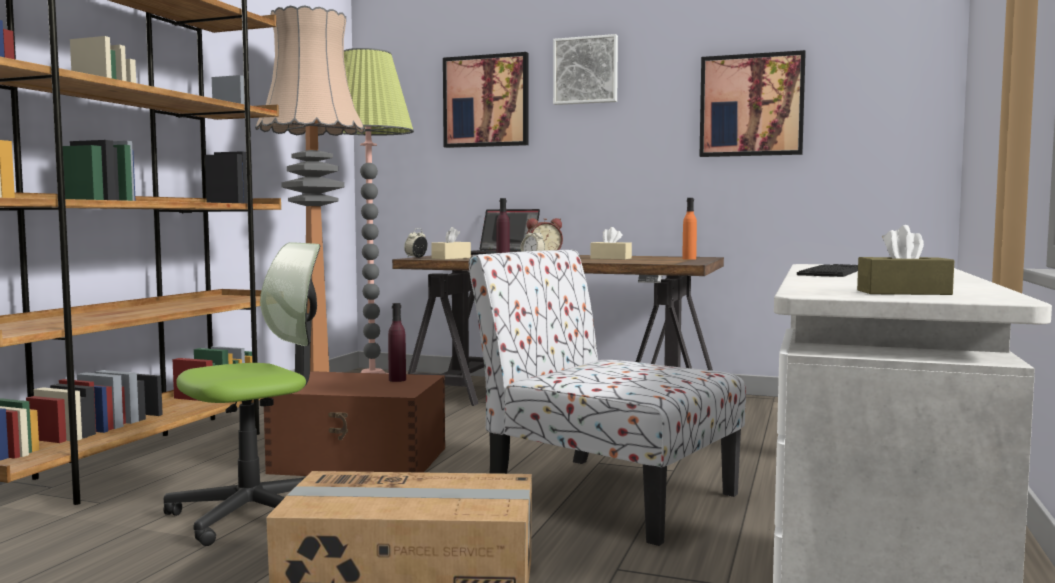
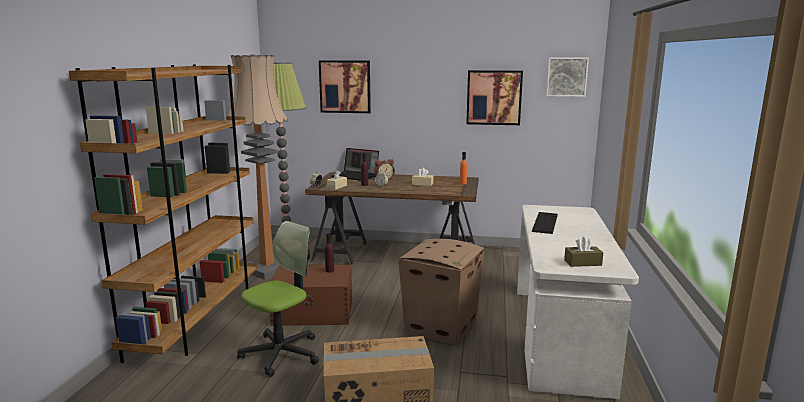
camera: 10 degrees left, 10 degrees up
chair [469,249,746,546] -> cardboard box [398,238,484,346]
picture [553,34,618,105] -> picture moved to [546,58,589,97]

